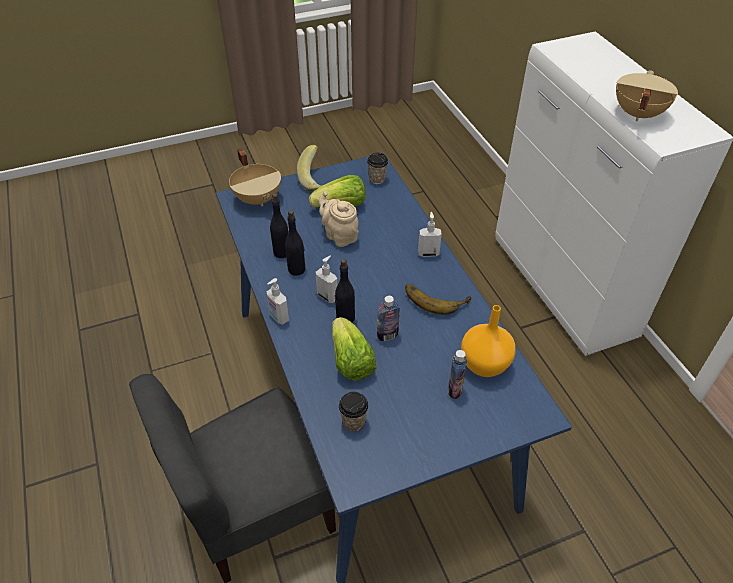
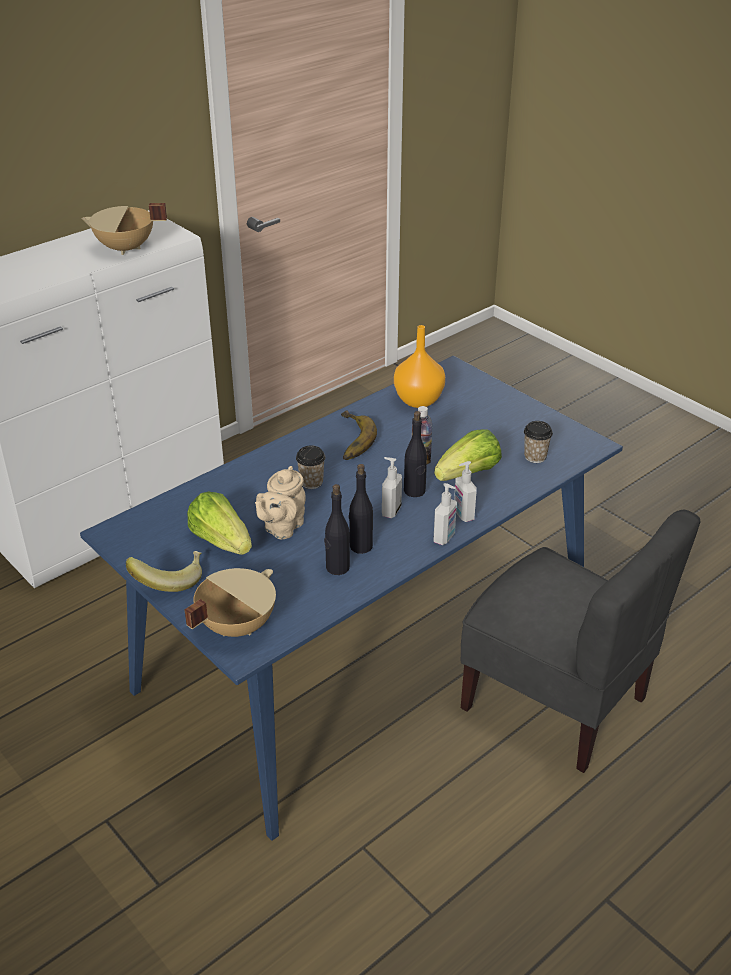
camera: 110 degrees left, 10 degrees down
cup [367,153,388,184] -> cup moved to [296,446,326,489]
soap dispenser [418,212,442,257] -> soap dispenser moved to [454,461,477,522]
bottle [448,350,467,399] -> none

